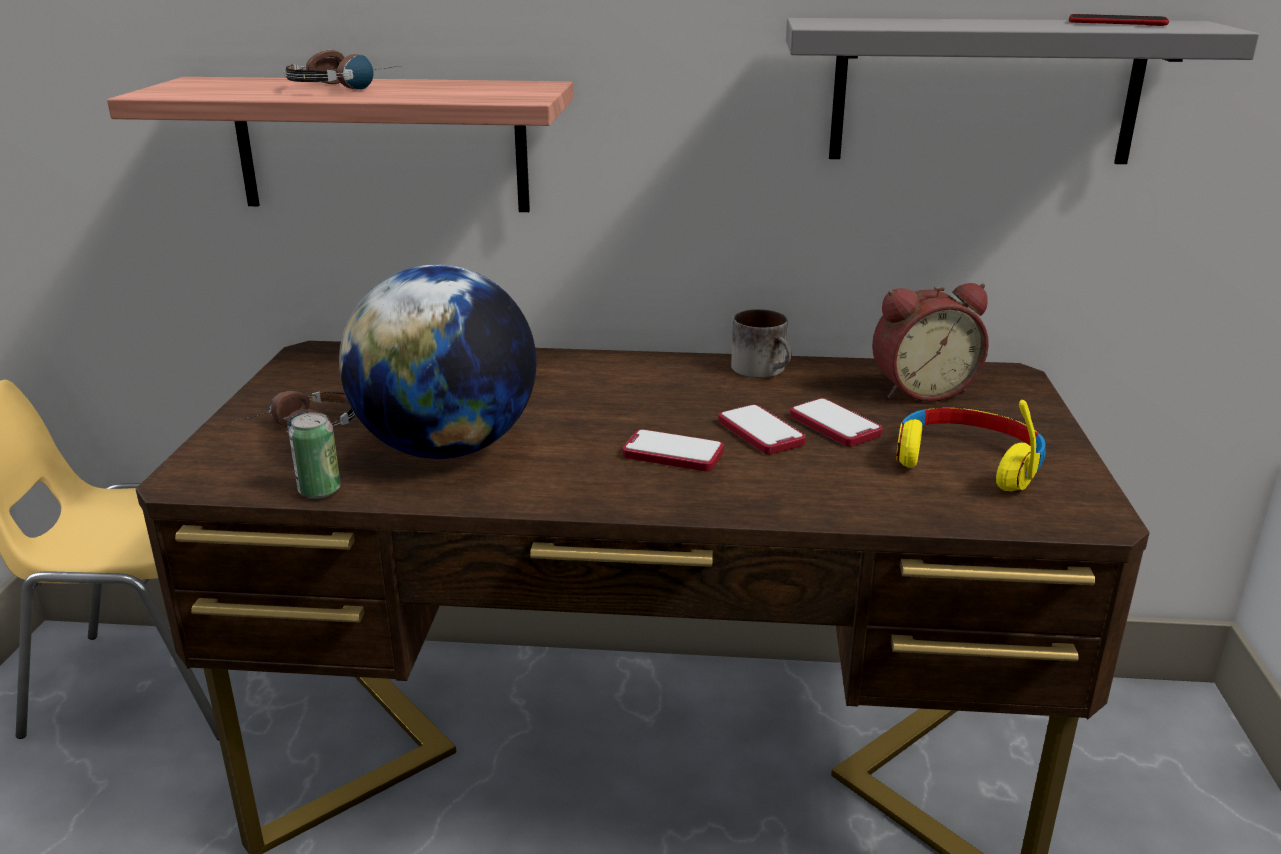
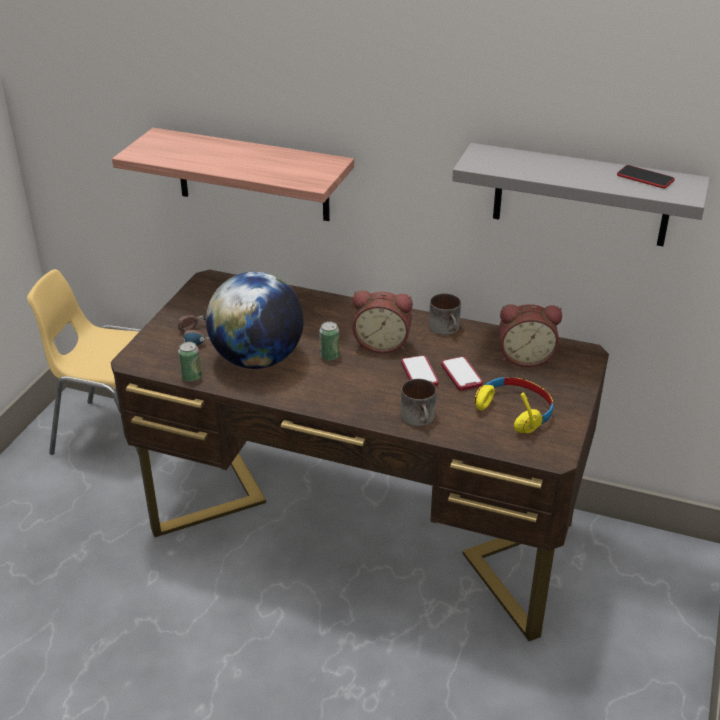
camera: 15 degrees right, 10 degrees up
headphones [284,50,401,90] -> none
phone [622,429,724,471] -> none
none -> can [319,321,340,361]
none -> alarm clock [352,290,413,353]
none -> mug [401,379,436,426]

